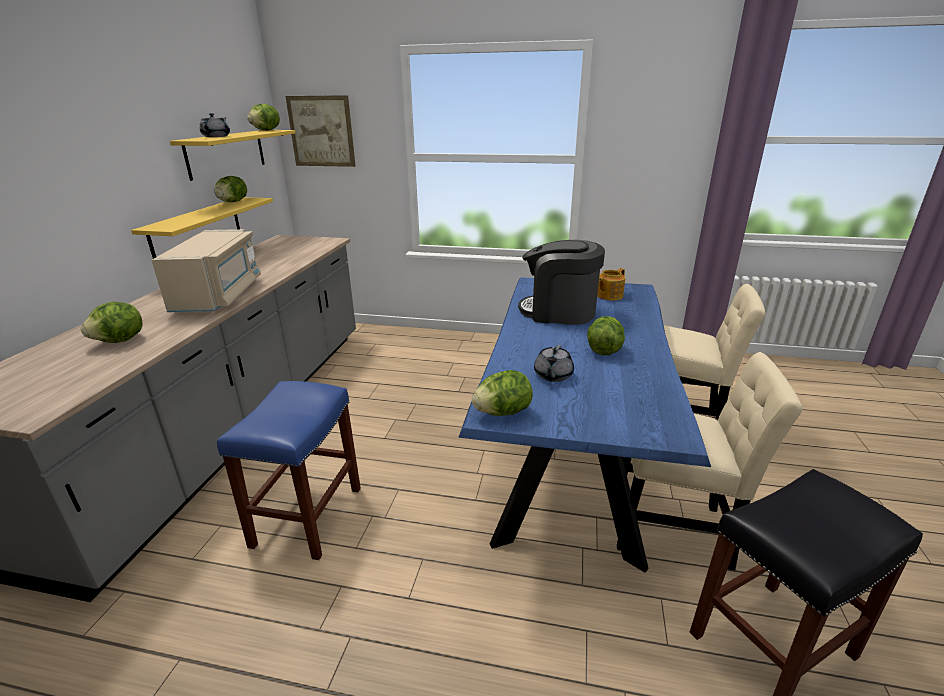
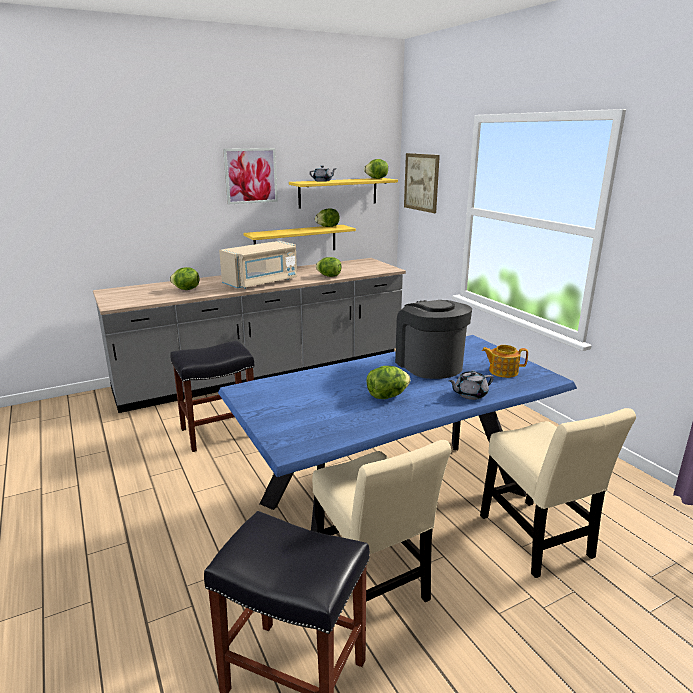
camera: 50 degrees right, 5 degrees down
blue stool [217,381,361,560] -> black stool [170,341,254,452]
lettuce [472,370,533,416] -> lettuce moved to [316,257,342,277]
grey teapot [534,345,574,382] -> grey teapot moved to [449,371,494,400]
none -> picture [223,148,278,205]

